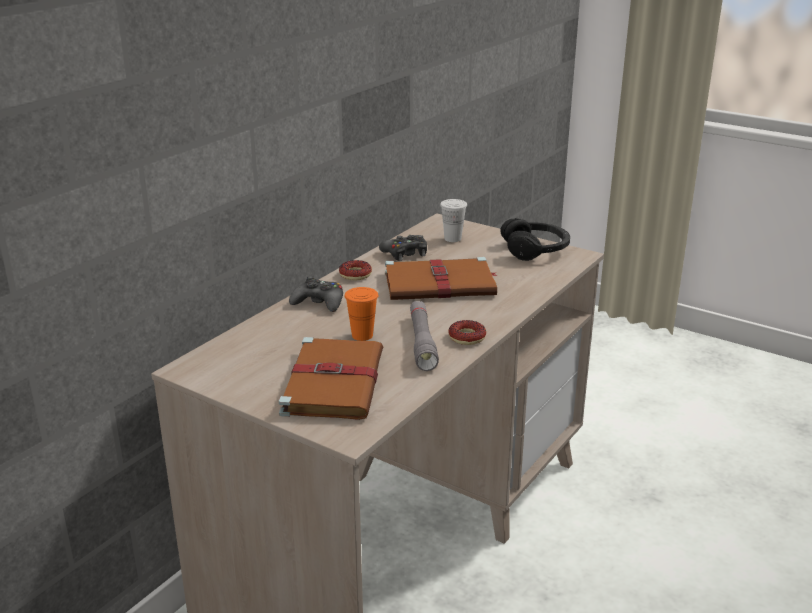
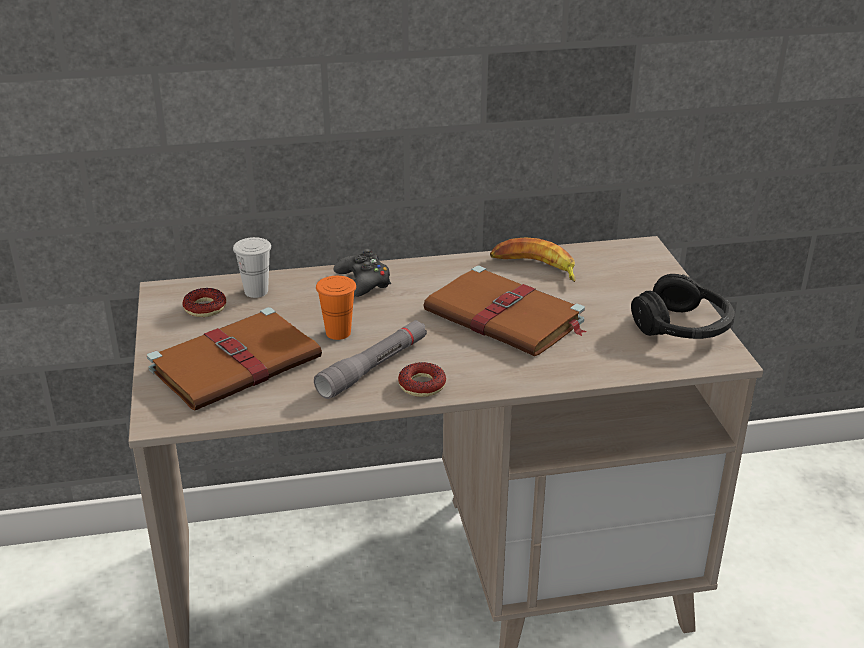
camera: 45 degrees right, 5 degrees up
donut [339,260,372,280] -> donut moved to [182,288,226,317]
black game controller [379,235,427,261] -> banana [490,237,576,282]
white cup [440,199,467,242] -> white cup moved to [233,237,271,298]

